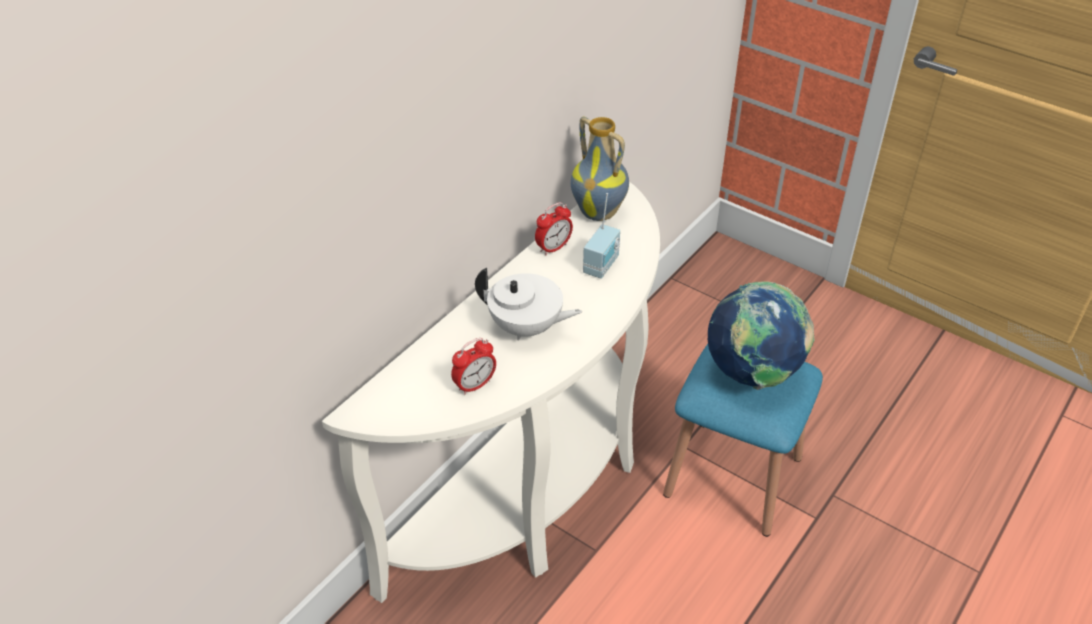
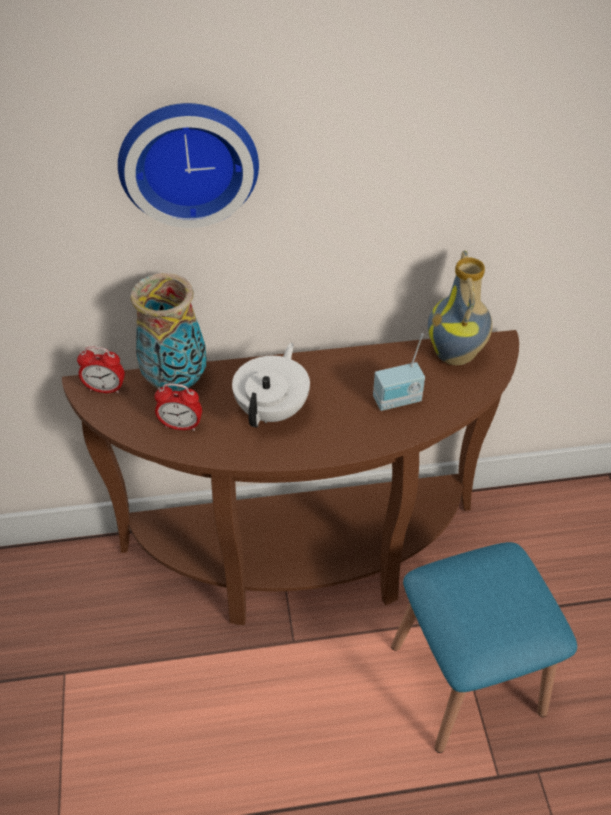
camera: 45 degrees right, 5 degrees up
white console table [322,181,660,603] -> brown console table [62,330,519,625]
white teapot [475,268,582,340] -> white teapot turned 135 degrees counterclockwise [232,343,310,427]
alarm clock [535,202,573,256] -> alarm clock moved to [77,347,125,393]
globe [708,281,814,390] -> none
none -> wall clock [118,103,259,228]
none -> vase [131,273,207,391]

